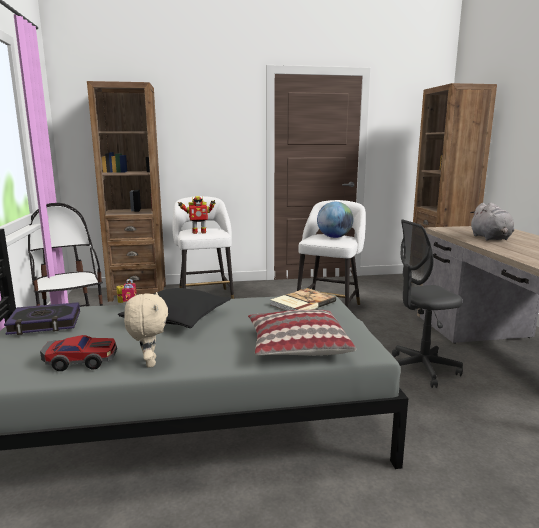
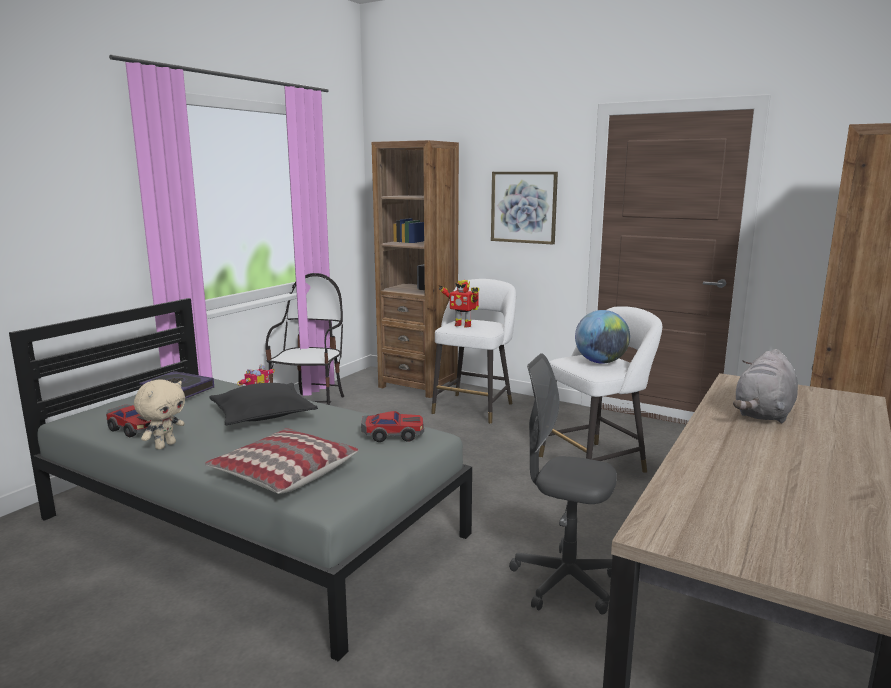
camera: 40 degrees right, 0 degrees up
book [270,288,336,311] -> toy car [361,411,424,442]
none -> picture [491,172,558,245]

